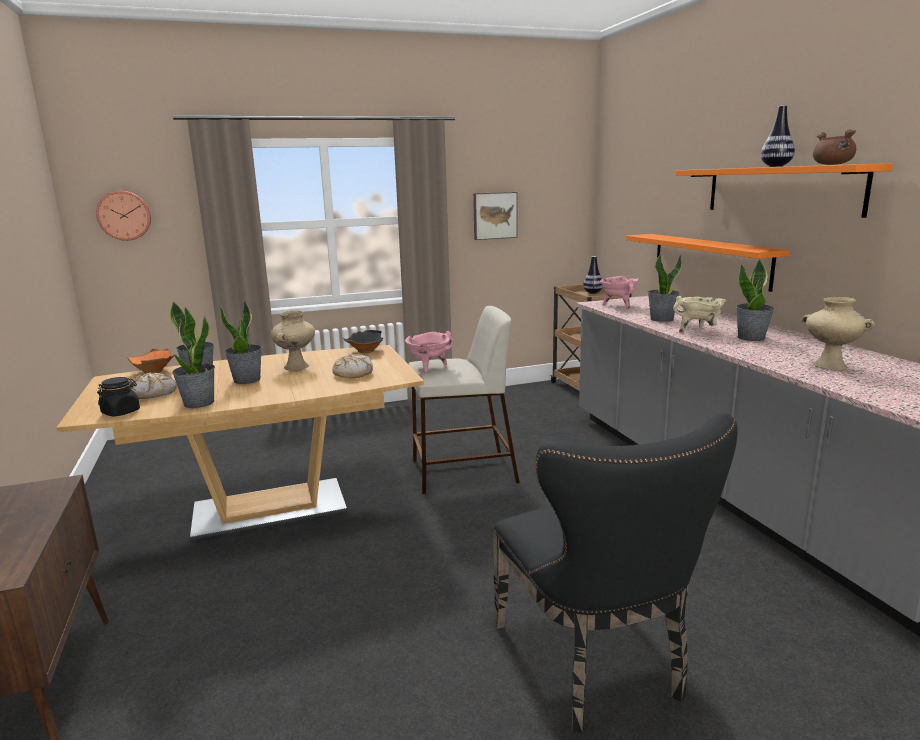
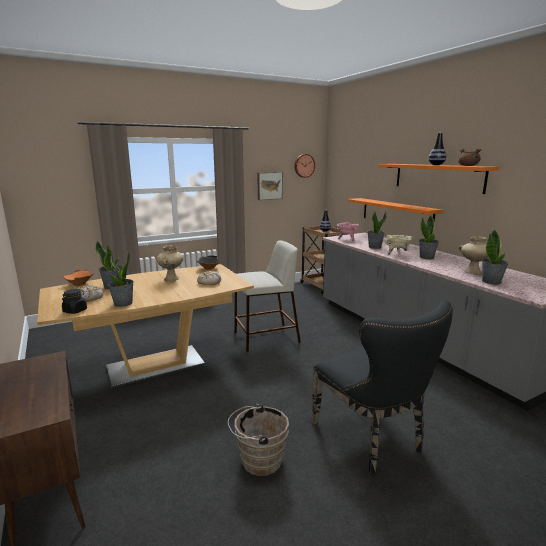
camera: 10 degrees left, 0 degrees up
wall clock [96,191,151,241] -> wall clock moved to [294,154,315,178]
potted plant [220,300,262,384] -> potted plant moved to [482,229,509,284]
pink cooking pot [405,331,453,373] -> none
none -> brown bucket [228,404,289,476]

